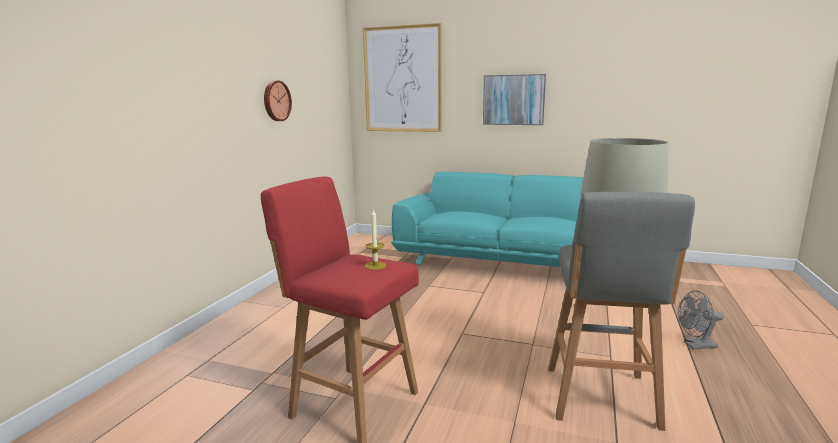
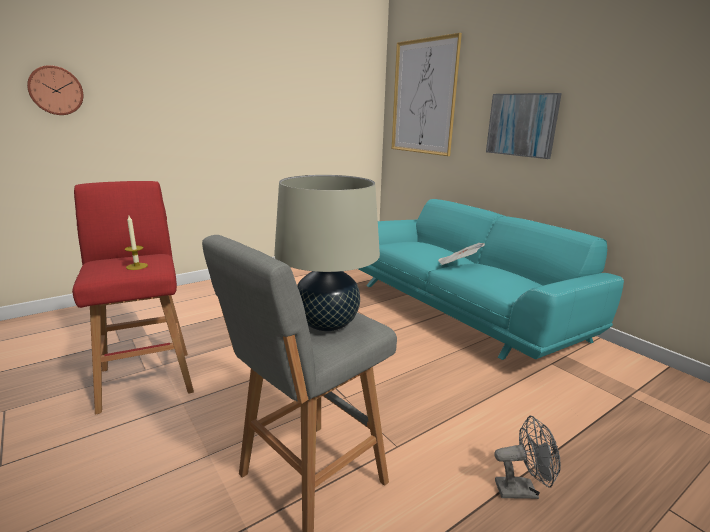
camera: 35 degrees right, 5 degrees up
wall clock [264,81,292,121] -> wall clock moved to [27,65,83,115]
grey fan [678,291,724,350] -> grey fan turned 150 degrees clockwise [494,416,561,499]
none -> newspaper [438,243,485,265]

